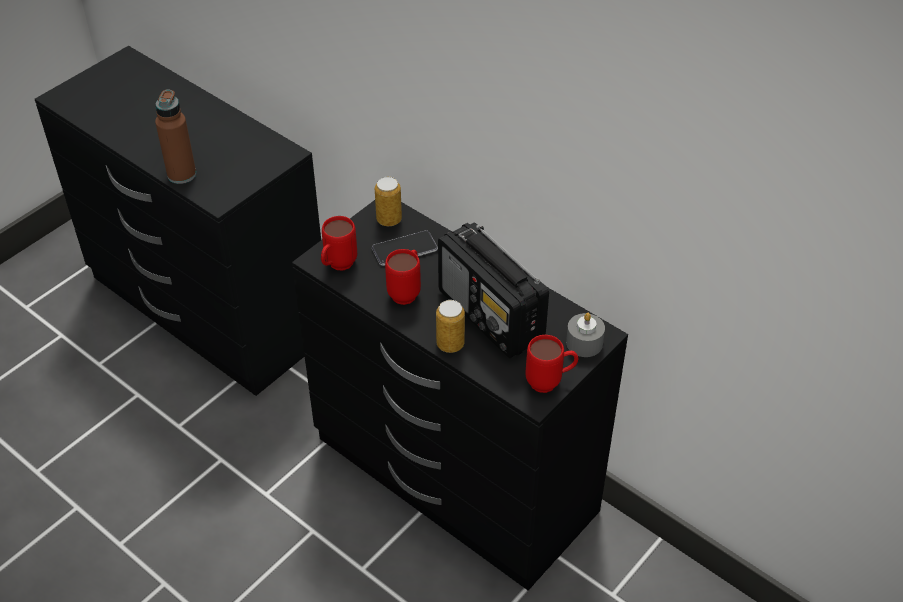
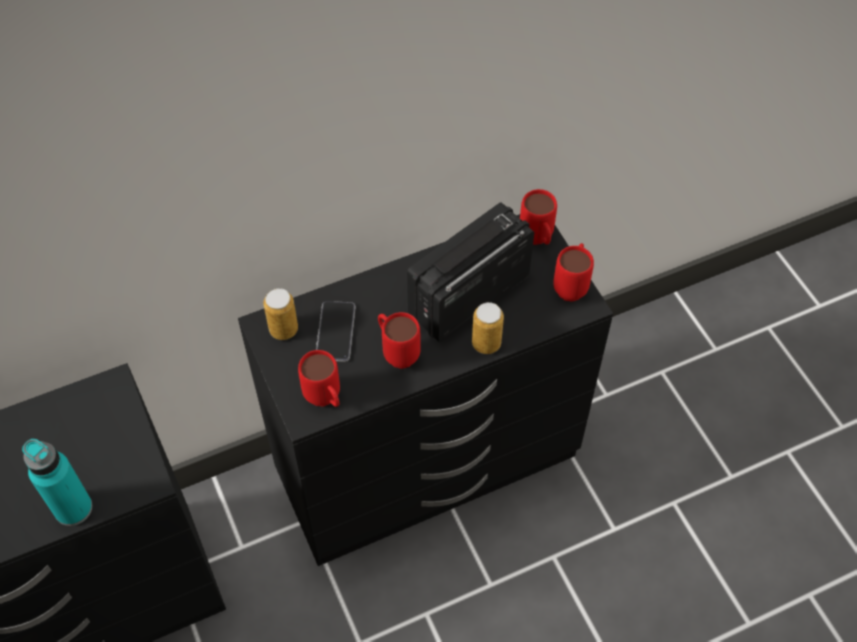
camera: 65 degrees left, 10 degrees up
brown bottle [155,90,196,184] -> turquoise bottle [22,439,92,526]
radio [438,222,549,358] -> radio turned 150 degrees clockwise [407,202,534,343]
grey candle [566,313,605,357] -> red mug [520,189,557,245]

